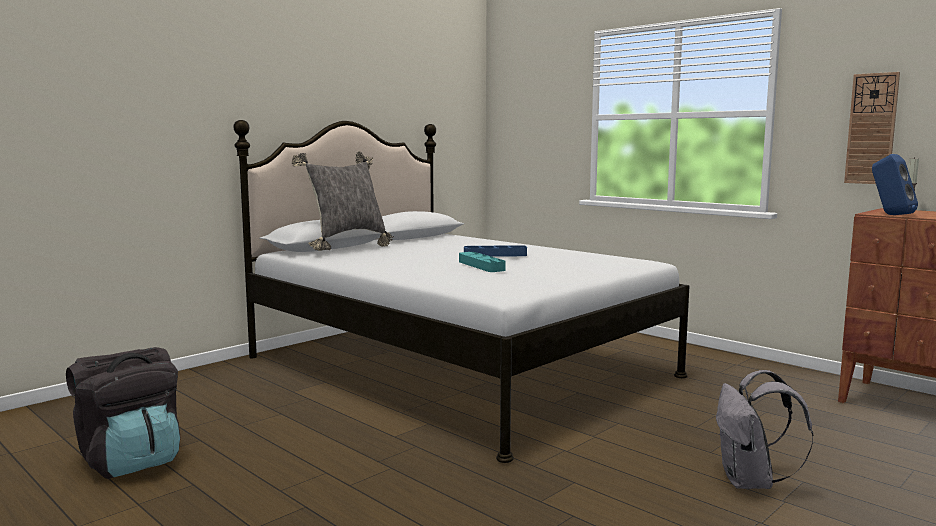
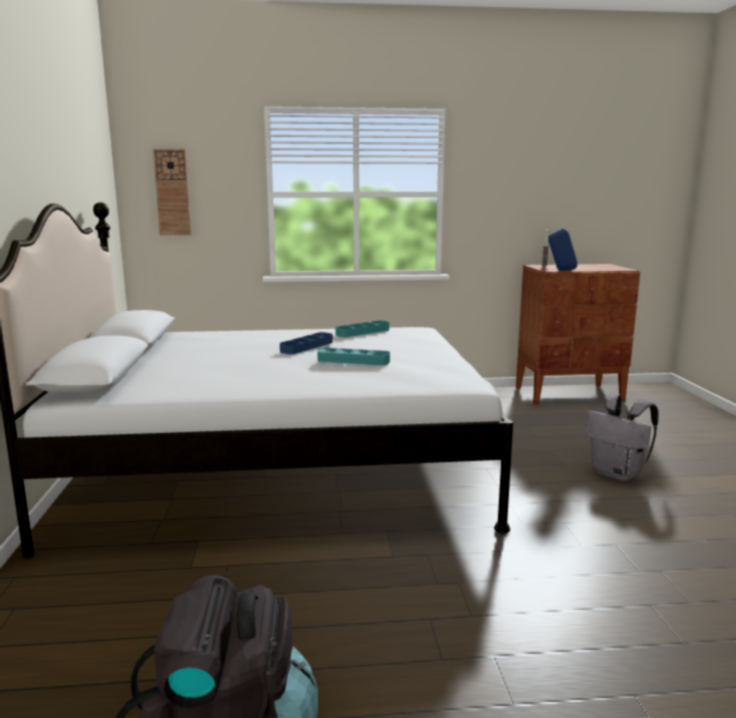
camera: 50 degrees left, 5 degrees up
pillow [292,151,393,251] -> none
wall clock [844,72,900,184] -> wall clock moved to [153,149,192,235]
none -> turquoise tray [336,320,389,337]

